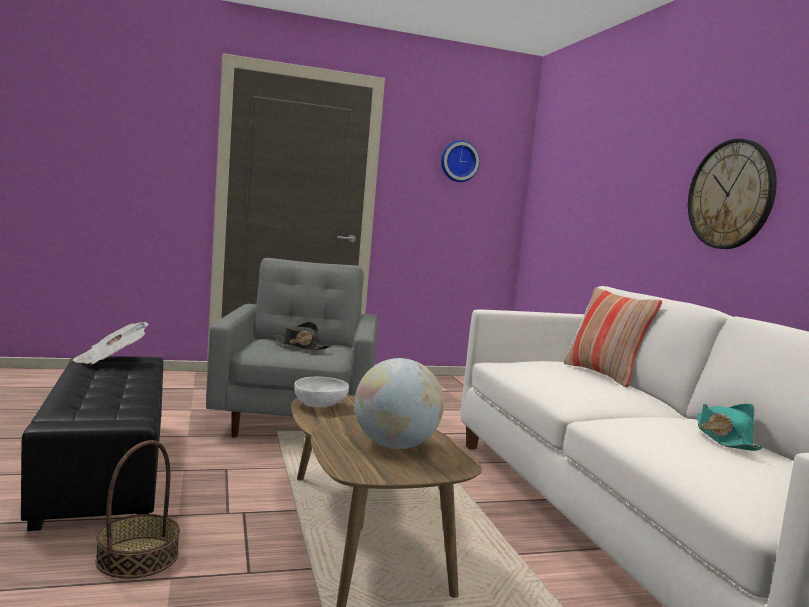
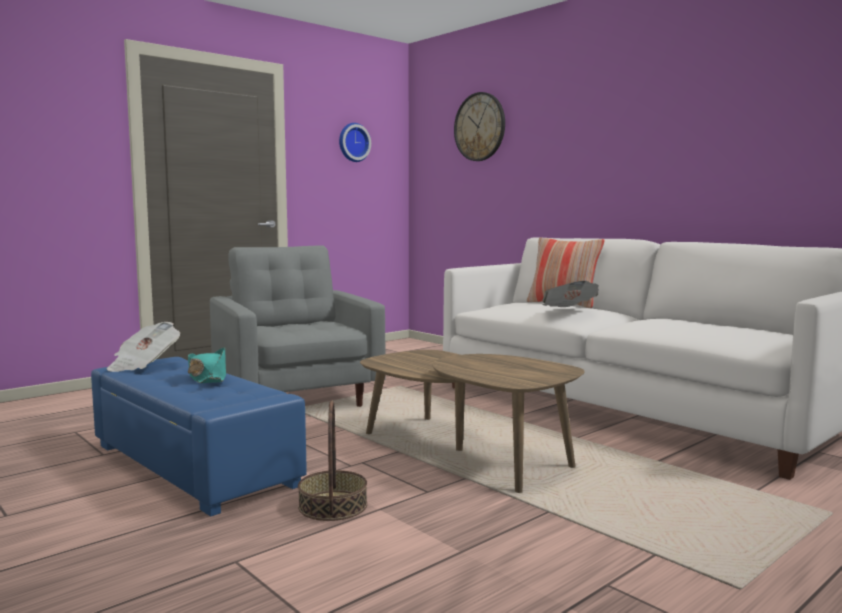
camera: 25 degrees left, 0 degrees up
black ottoman [21,356,163,531] -> blue ottoman [91,357,307,516]
black hat [273,322,332,351] -> none
white bowl [294,377,349,407] -> none
globe [355,358,444,449] -> none
wall clock [688,139,777,249] -> wall clock moved to [454,92,505,161]
turquoise hat [697,404,762,451] -> turquoise hat moved to [188,347,226,383]
none -> newspaper [542,281,599,307]

